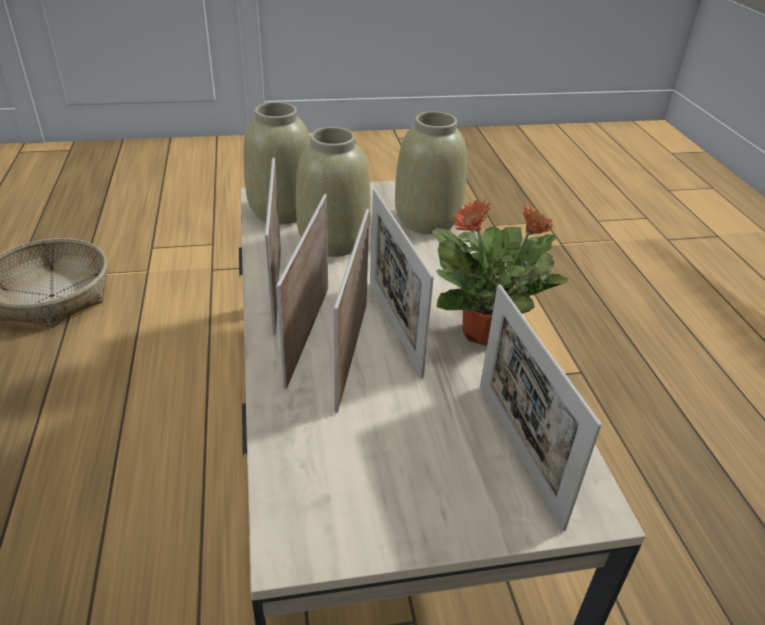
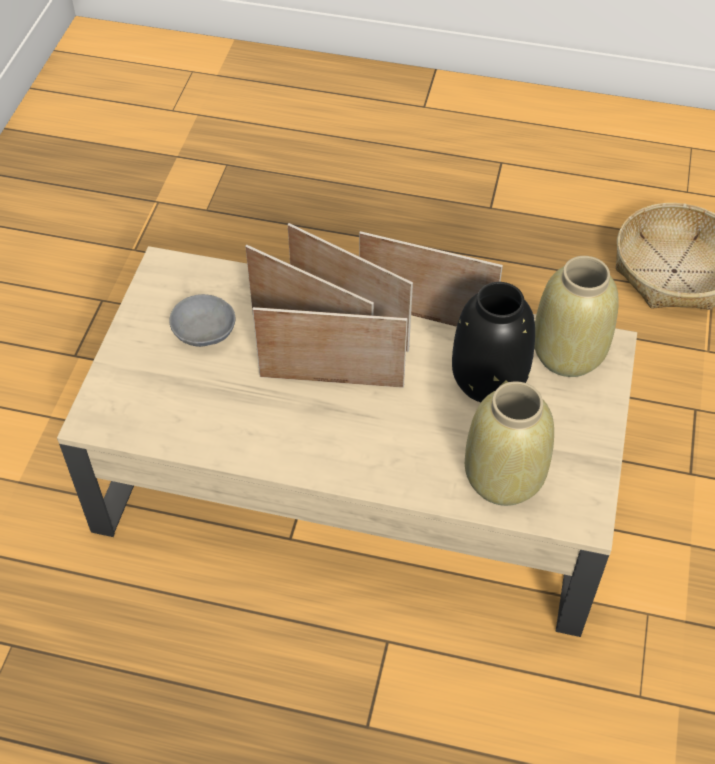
camera: 115 degrees right, 15 degrees up
beige vase [296,127,371,257] -> black vase [452,282,535,402]
potted plant [432,199,568,346] -> none
picture frame [480,285,602,531] -> none
none -> grey bowl [169,294,235,347]

